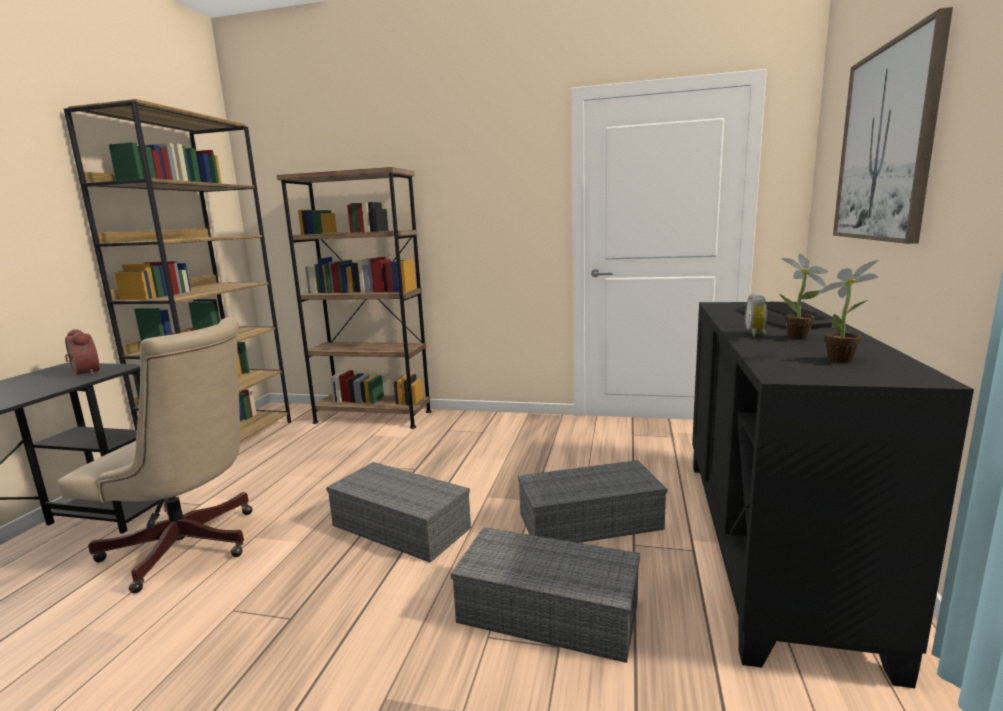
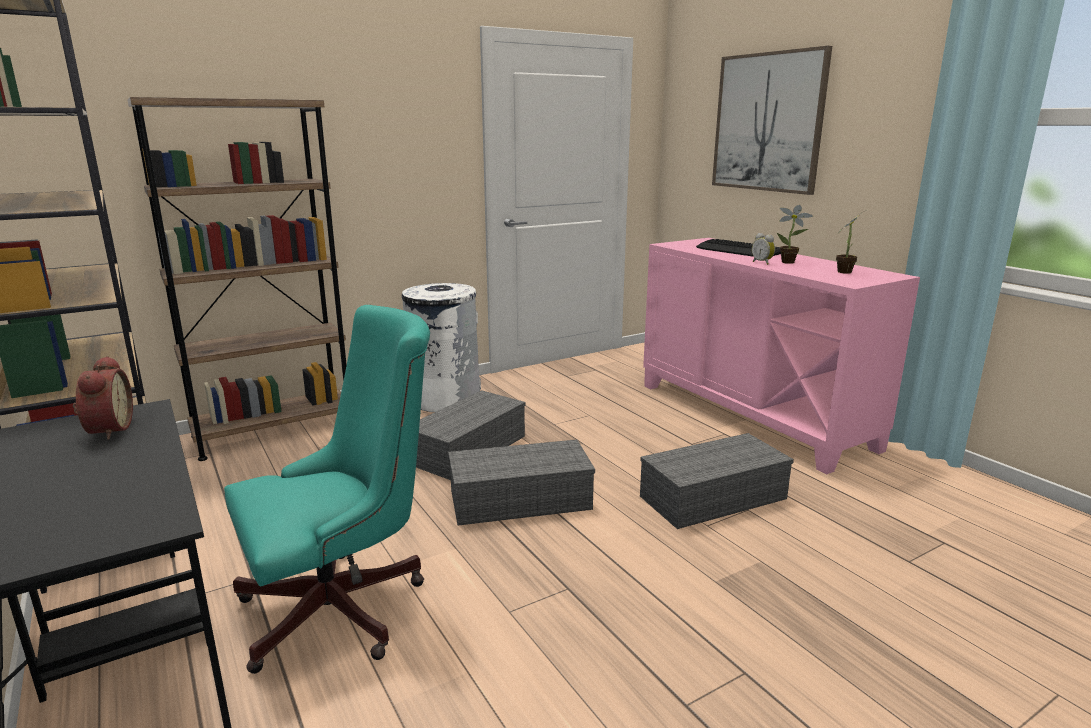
camera: 45 degrees left, 5 degrees up
beige office chair [58,317,253,593] -> turquoise office chair [224,305,430,674]
alarm clock [65,329,99,375] -> alarm clock turned 75 degrees clockwise [73,356,133,440]
grey storage box [518,460,668,543] -> grey storage box moved to [416,390,526,480]
black cabinet [692,302,974,688] -> pink cabinet [643,238,920,474]
none -> white trash can [402,283,481,412]

